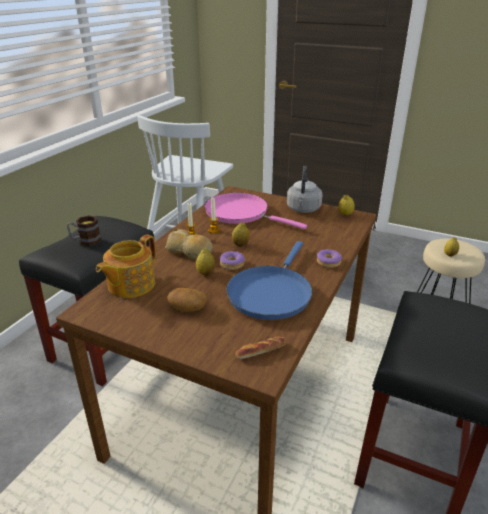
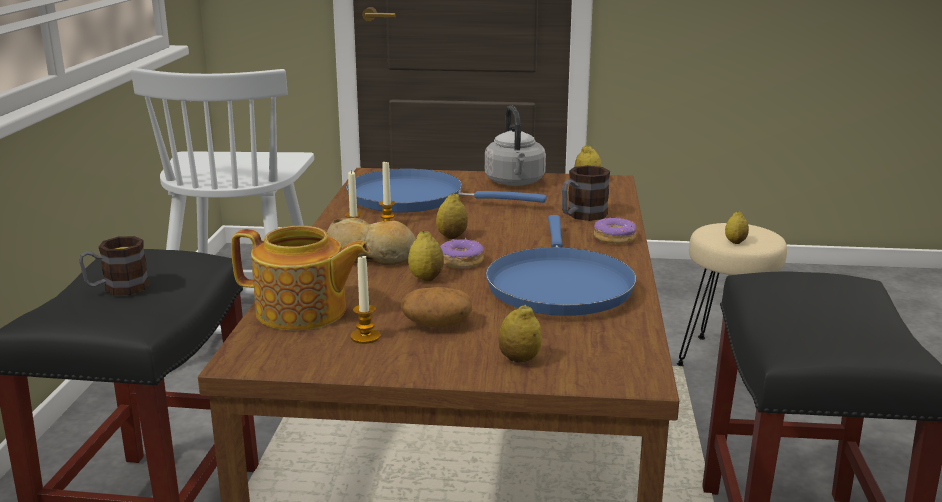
camera: 20 degrees left, 10 degrees down
teapot [96,235,156,298] -> teapot turned 90 degrees counterclockwise [231,226,370,331]
pink frying pan [205,193,307,229] -> blue frying pan [346,169,546,213]
bread [235,336,286,359] -> none
none -> candle [350,254,381,344]
none -> lemon [499,304,542,362]
none -> mug [562,165,610,221]

